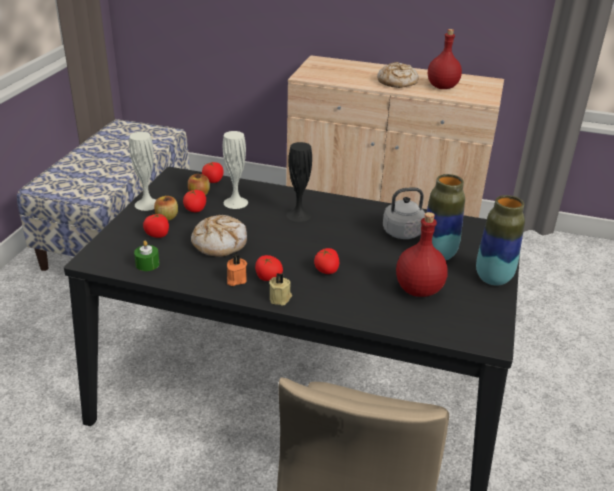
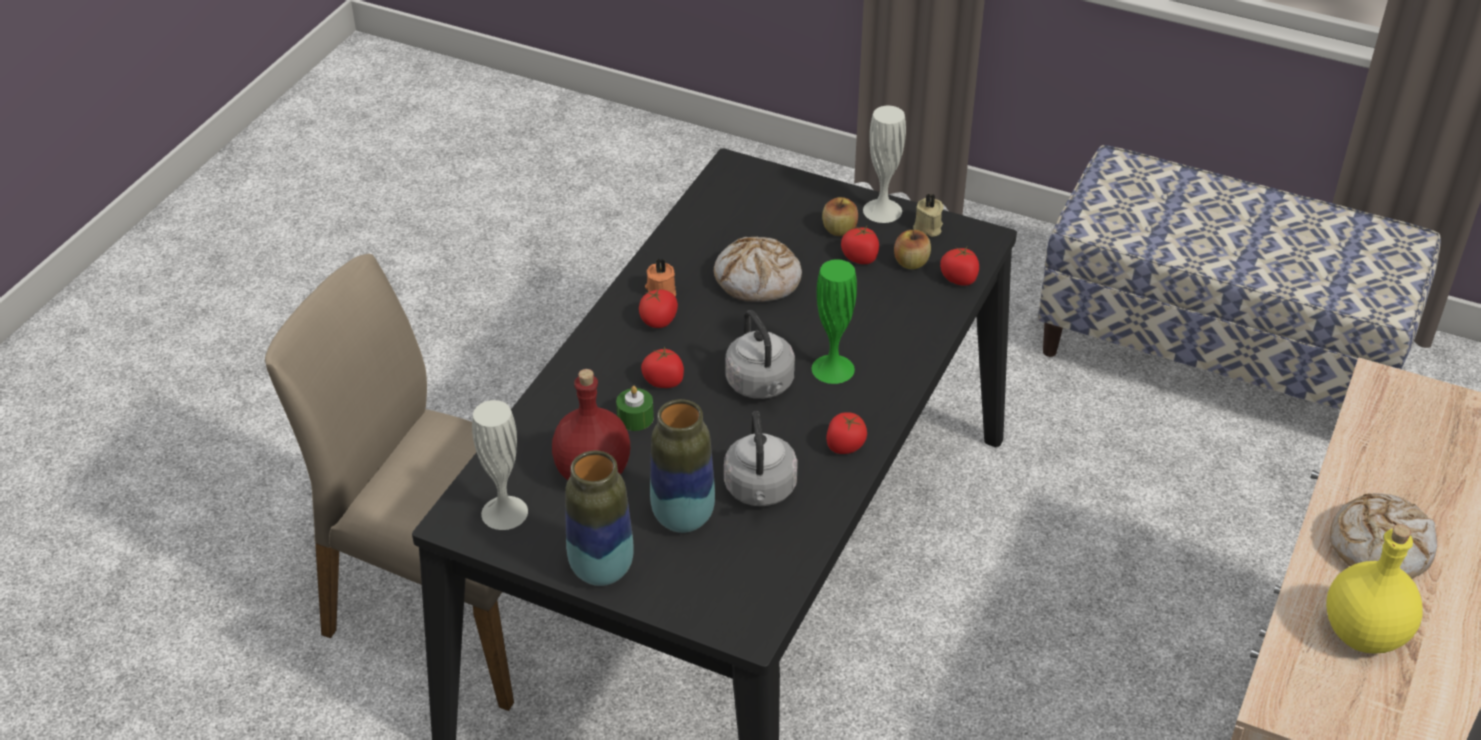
camera: 100 degrees right, 10 degrees up
green candle [134,241,160,271] -> green candle moved to [616,386,654,431]
tomato [143,213,169,238] -> tomato moved to [826,412,867,454]
white vase [223,131,248,209] -> white vase moved to [472,400,528,530]
beige candle [269,273,292,305] -> beige candle moved to [913,194,944,237]
black vase [286,142,312,222] -> green vase [812,259,857,384]
red bottle [428,29,462,89] -> yellow bottle [1326,524,1423,653]
none -> grey kettle [725,310,795,399]

